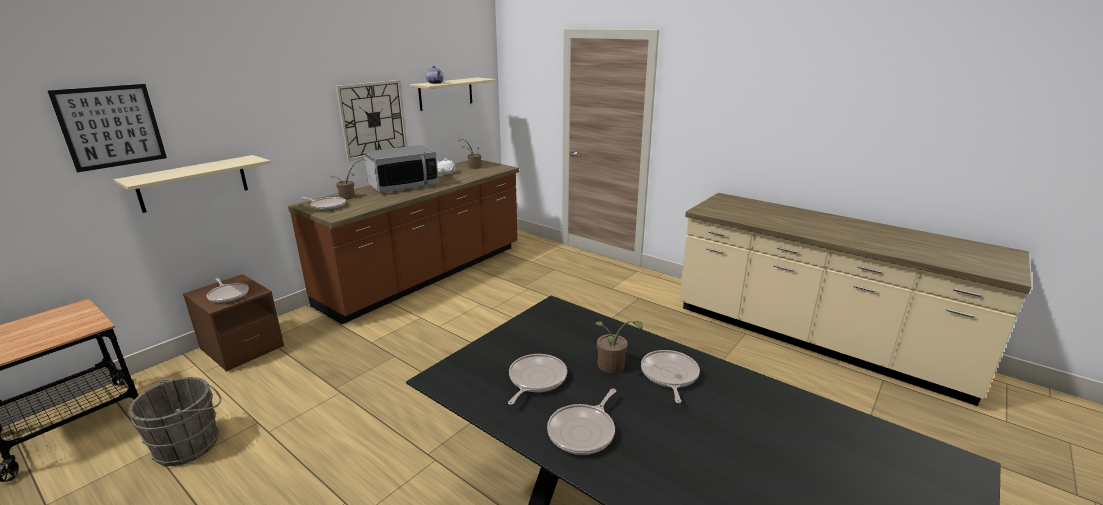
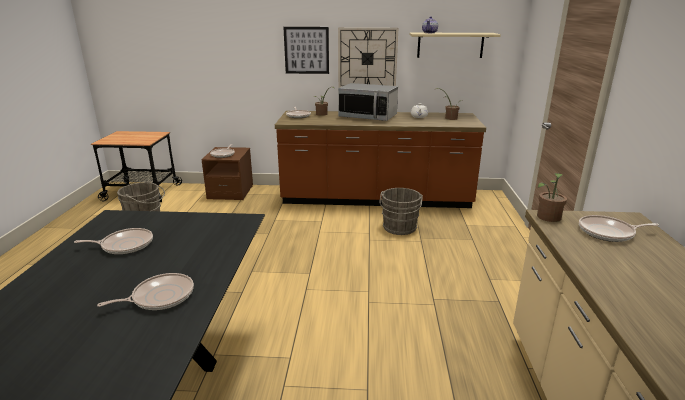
camera: 55 degrees right, 0 degrees up
picture [48,84,167,172] -> picture moved to [283,27,329,74]
beige shelf [114,155,271,213] -> none
frying pan [547,389,616,455] -> frying pan moved to [579,215,659,242]
potted plant [596,321,643,373] -> potted plant moved to [537,173,567,222]
none -> grey bucket [380,188,423,235]

